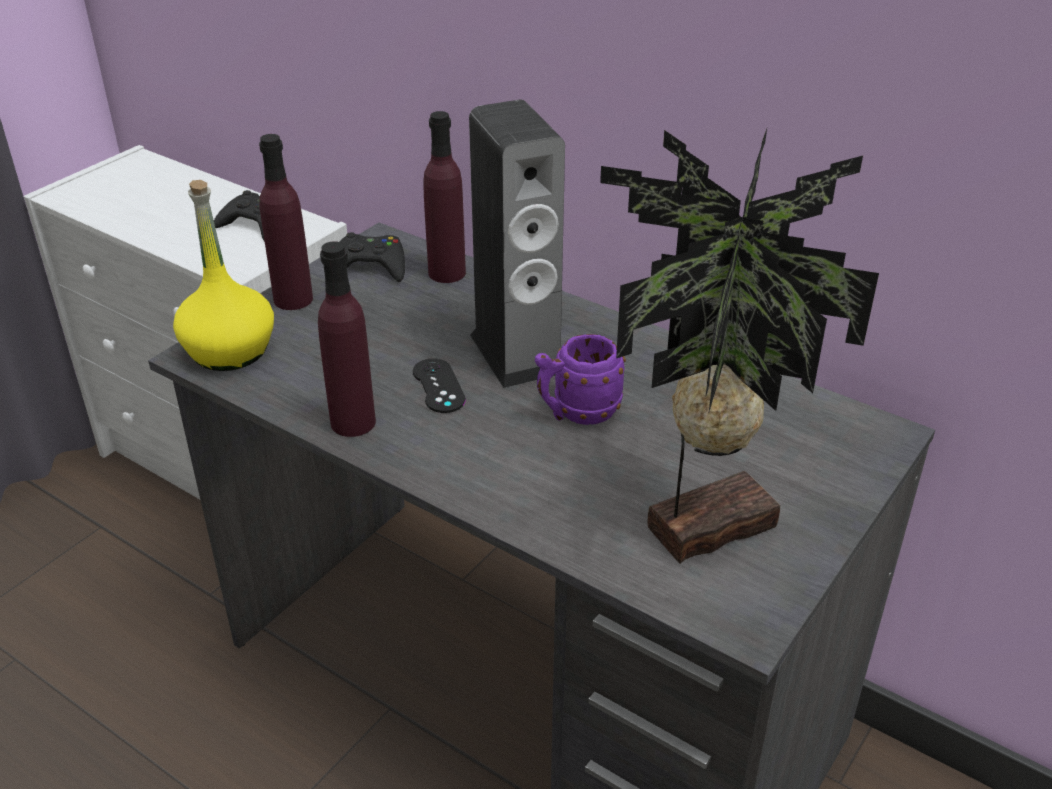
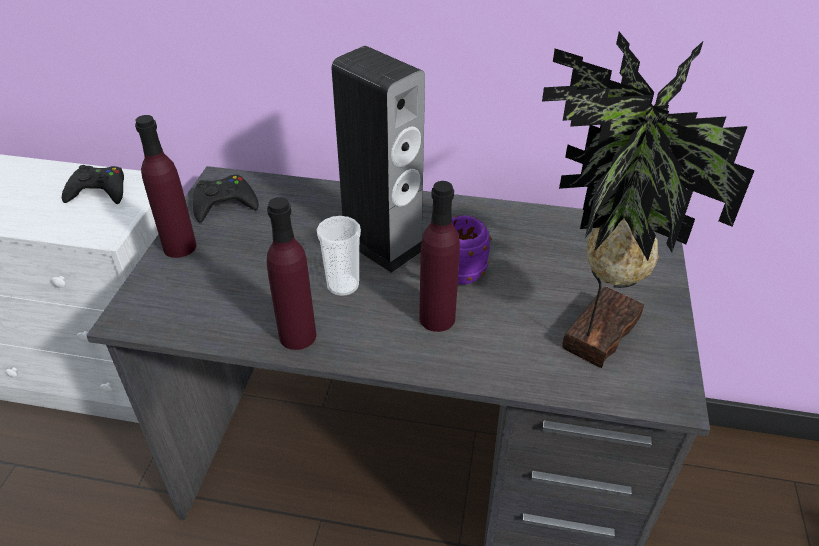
camera: 25 degrees left, 5 degrees up
yellow bottle [173,180,274,371] -> none
black game controller [413,358,466,413] -> cup [317,216,361,296]
purple bottle [423,111,466,283] -> purple bottle moved to [419,181,460,332]

